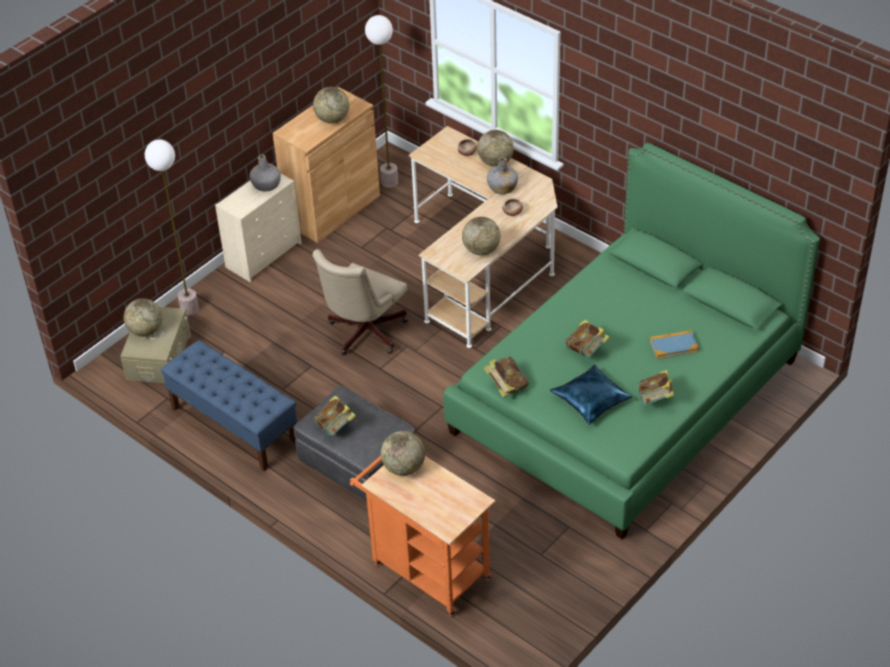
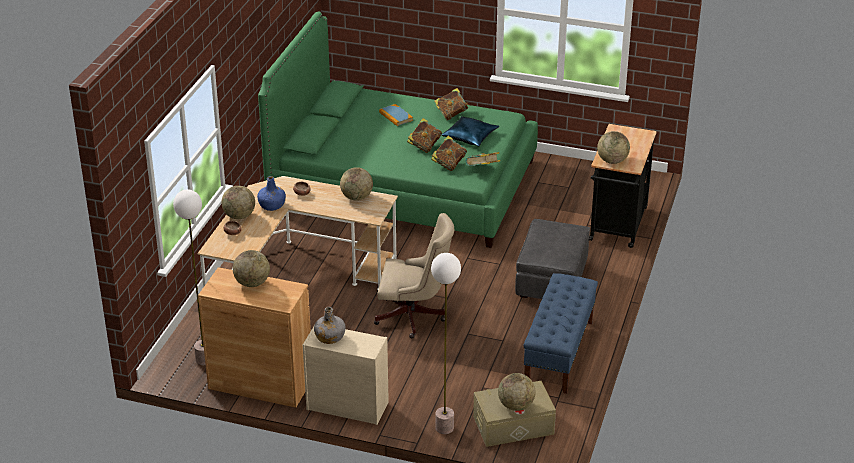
camera: 115 degrees left, 10 degrees down
book [314,395,356,435] -> book moved to [431,136,467,171]
orange cart [350,456,495,616] -> black cart [589,124,657,248]
grey bottle [487,157,518,194] -> blue bottle [257,176,286,211]

